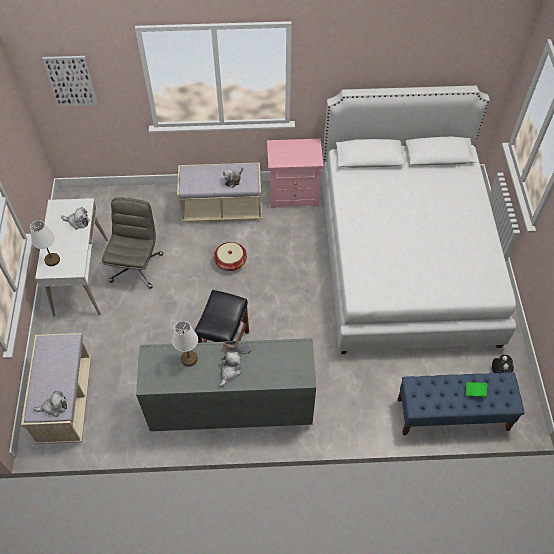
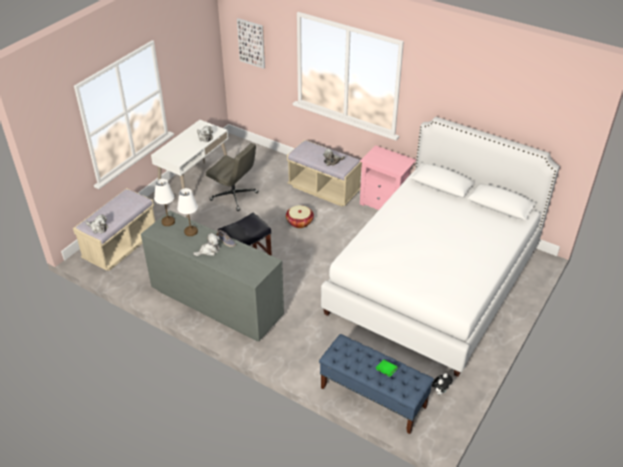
camera: 35 degrees right, 15 degrees down
white table lamp [30,220,60,266] -> white table lamp moved to [154,179,175,226]
grey office chair [102,197,163,289] -> grey office chair turned 75 degrees clockwise [206,143,258,211]

